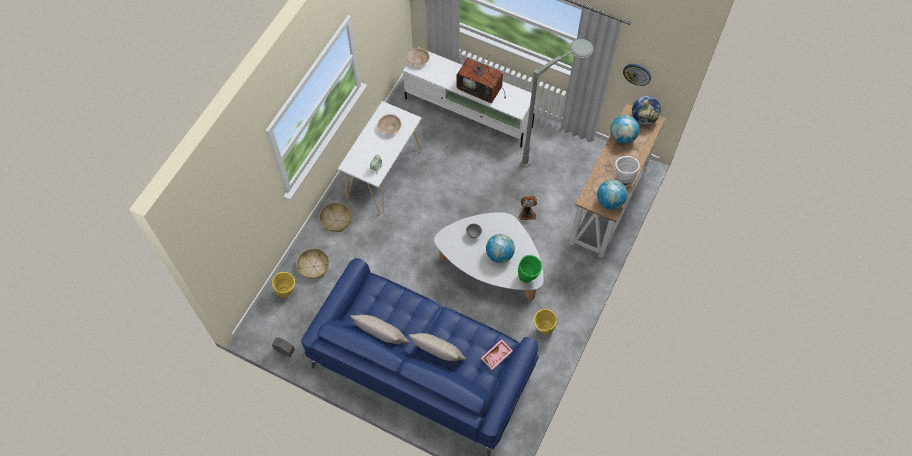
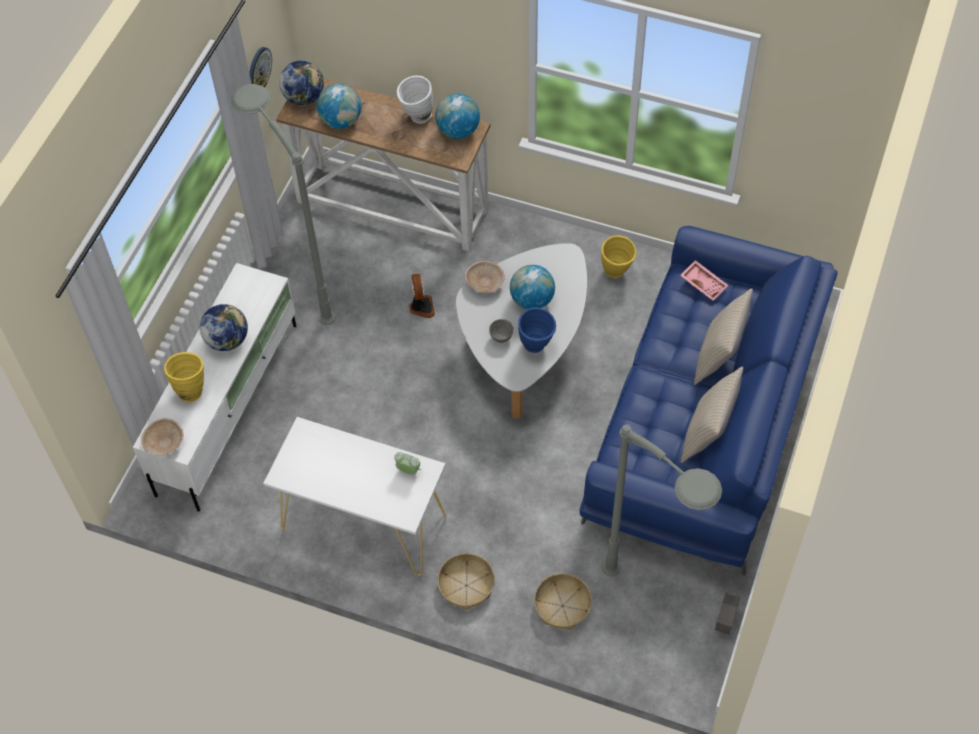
camera: 95 degrees left, 5 degrees down
yellow vase [272,272,295,298] -> yellow vase moved to [164,352,204,403]
beige bowl [378,114,401,134] -> beige bowl moved to [465,261,505,293]
television [457,54,506,103] -> globe [200,304,248,351]
green vase [518,255,542,283] -> none
none -> blue vase [518,308,556,353]
none -> grey floor lamp [602,424,722,576]

